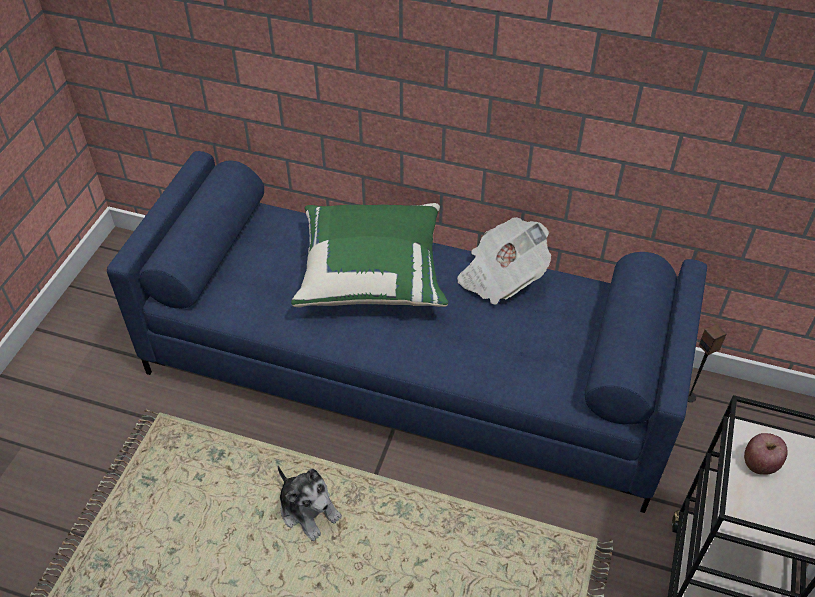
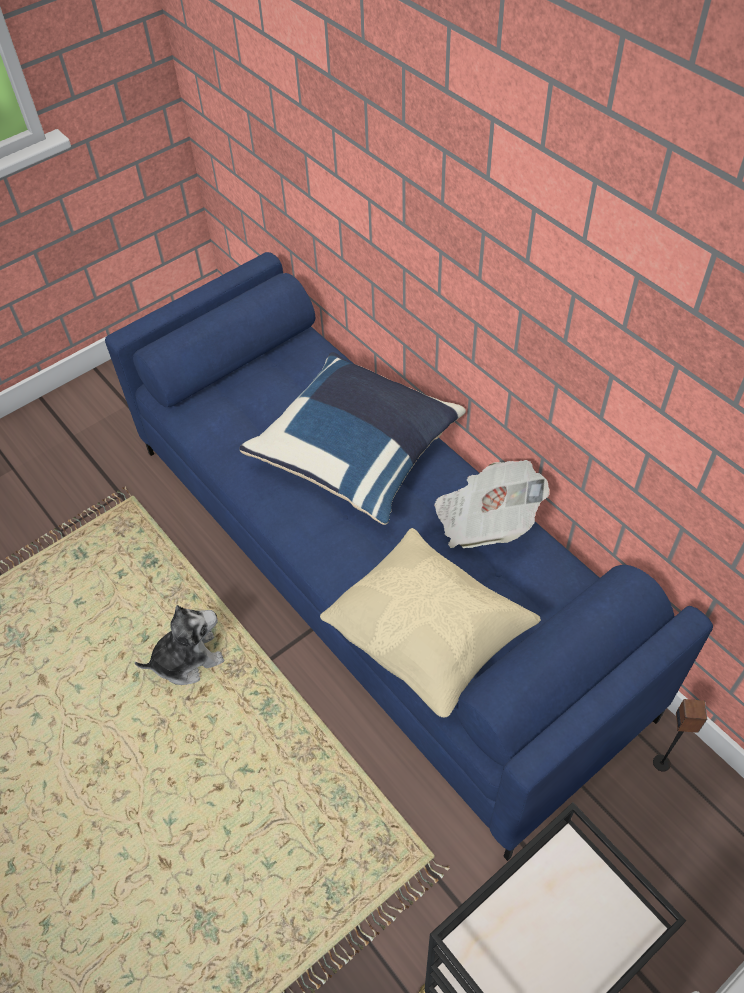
camera: 35 degrees right, 5 degrees up
plush toy [277,466,342,541] -> plush toy turned 105 degrees counterclockwise [135,605,224,685]
green pillow [291,203,448,307] -> blue pillow [240,352,466,525]
apple [744,433,788,475] -> none
none -> beige pillow [320,528,541,717]

